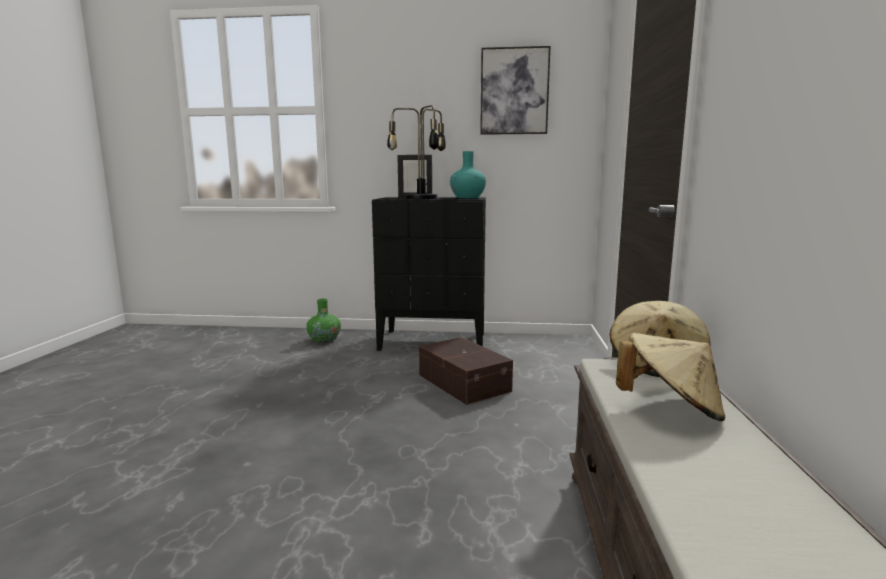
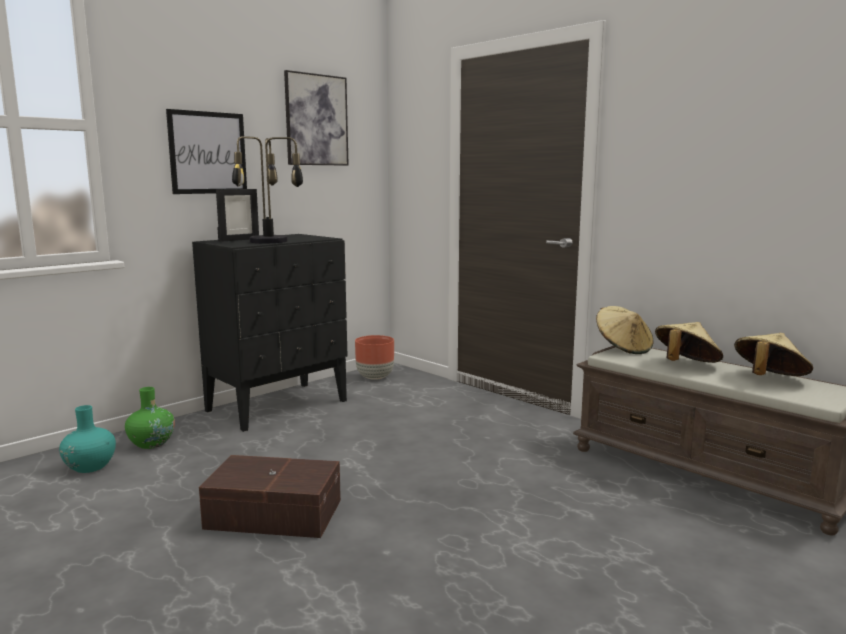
camera: 50 degrees left, 0 degrees up
brown storage box [419,337,513,405] -> brown storage box moved to [199,455,341,538]
turquoise vase [450,151,486,198] -> turquoise vase moved to [59,405,116,473]
none -> picture [166,109,247,194]
none -> brown planter [355,335,394,380]
none -> beige hat [734,333,813,376]

